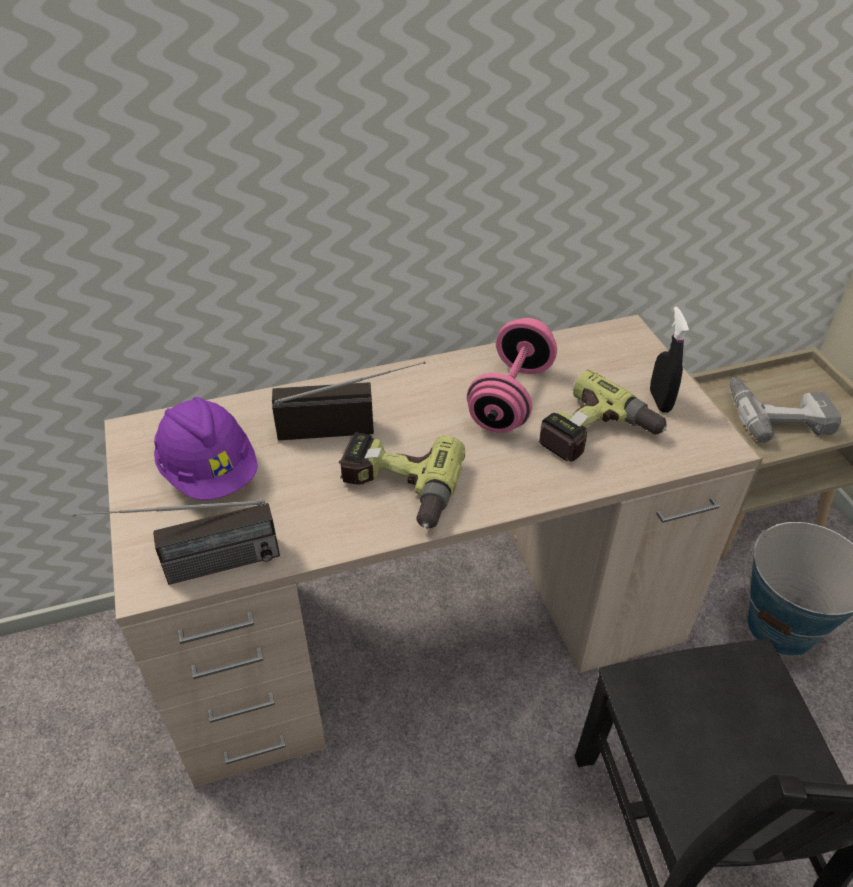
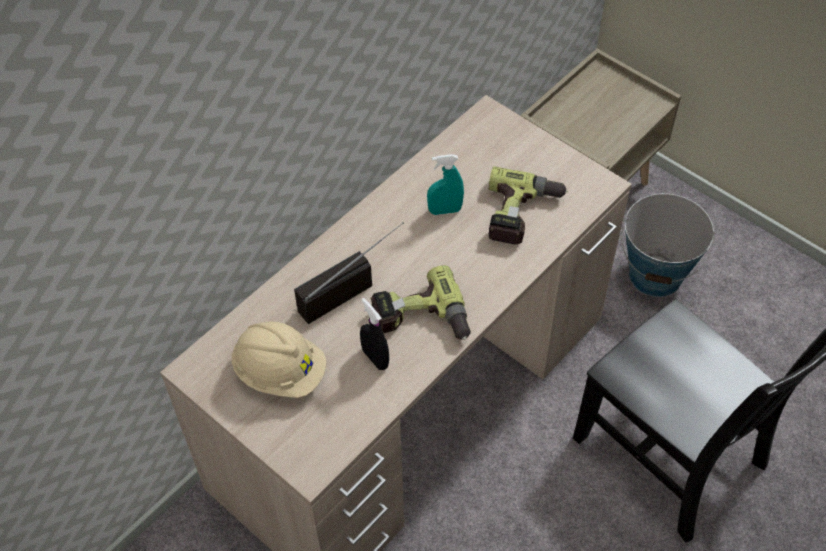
camera: 30 degrees left, 10 degrees up
radio [73,500,280,585] -> none
purple hard hat [154,397,258,500] -> beige hard hat [232,321,326,398]
pink dumbbell [467,318,557,433] -> turquoise spray bottle [427,154,464,215]
black spray bottle [650,307,689,413] -> black spray bottle moved to [360,298,389,370]
power drill [730,377,841,443] -> none

